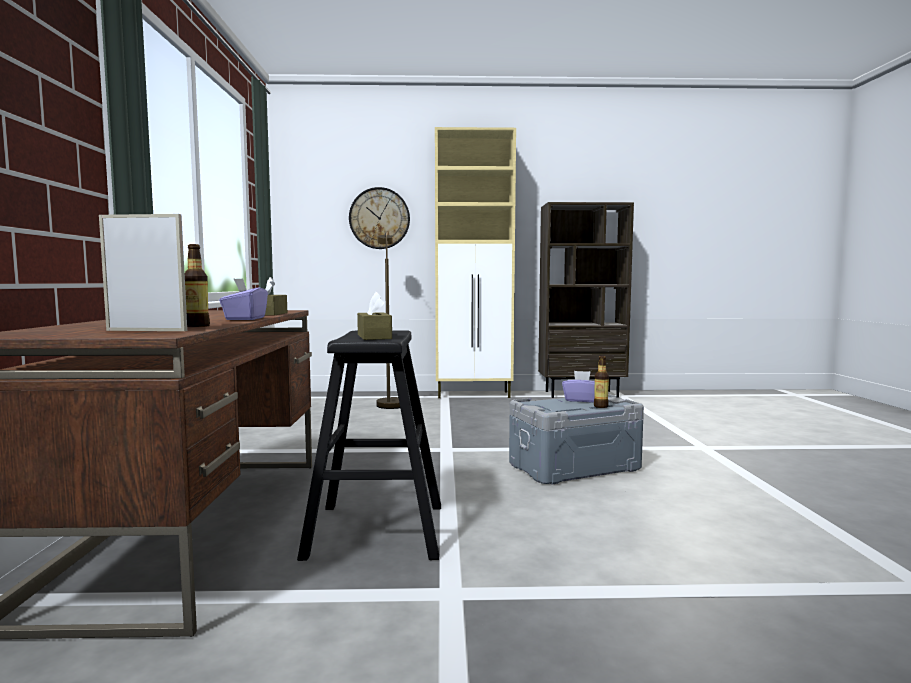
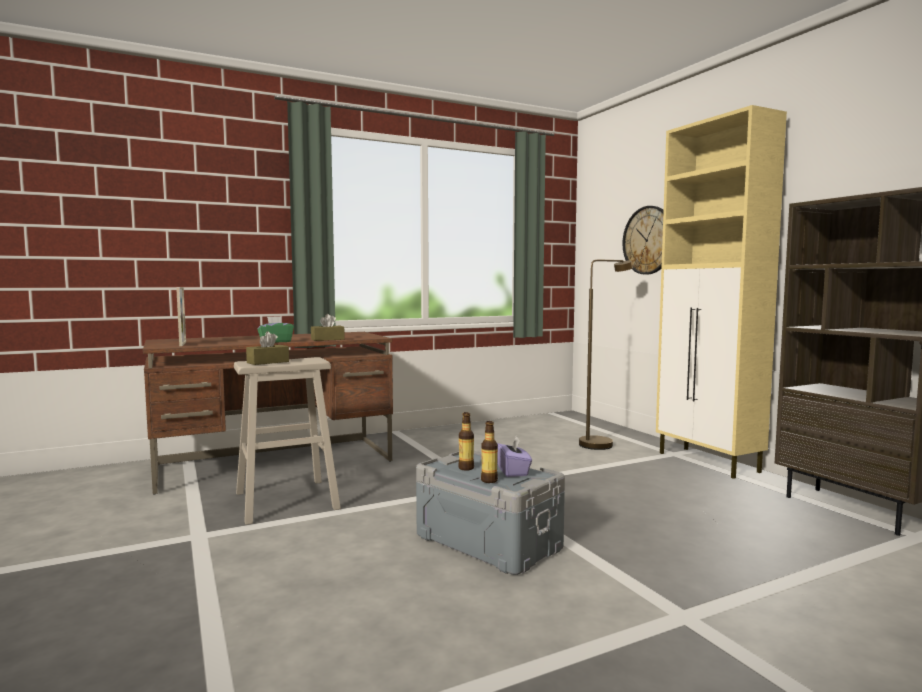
camera: 65 degrees right, 0 degrees up
bottle [185,244,210,327] -> bottle moved to [458,412,474,471]
purple tissue box [219,278,268,320] -> green tissue box [257,316,294,343]
black stool [297,330,441,561] -> beige stool [234,357,341,525]

